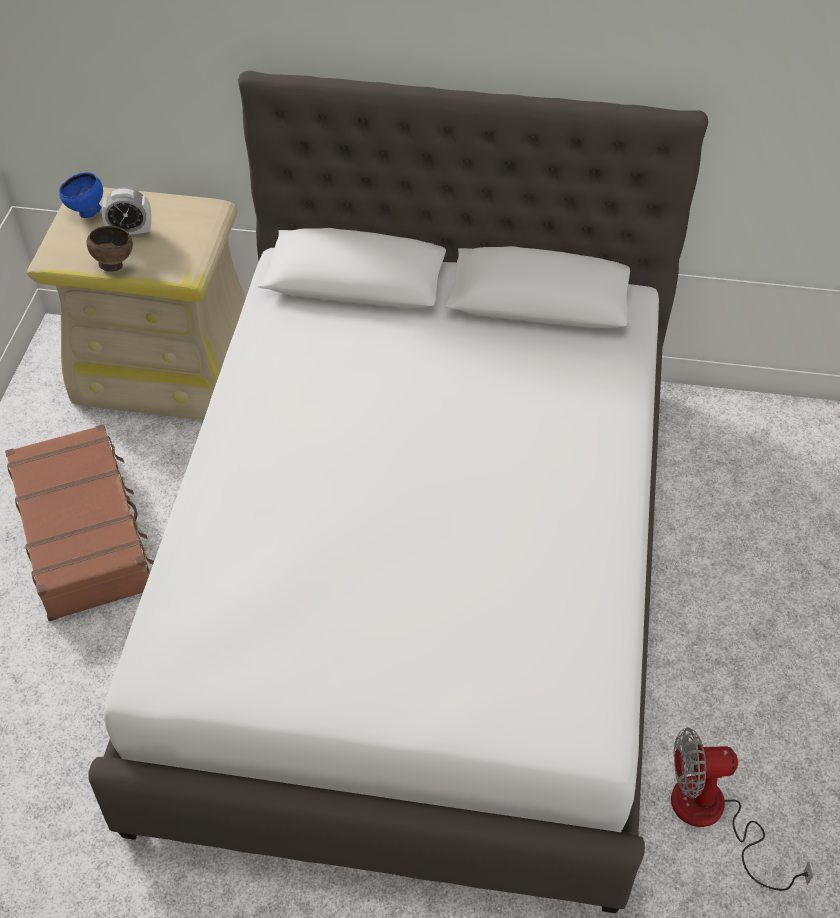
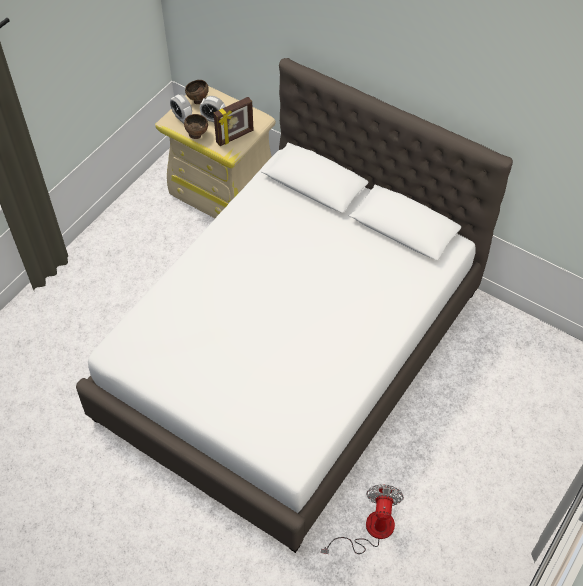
camera: 25 degrees right, 5 degrees up
brown suitcase [5,424,154,621] -> none
blue bowl [59,172,103,218] -> brown bowl [185,80,209,104]
fan [671,727,813,891] -> fan turned 75 degrees clockwise [321,484,404,554]
none -> alarm clock [170,94,192,124]
none -> picture frame [213,97,254,146]

